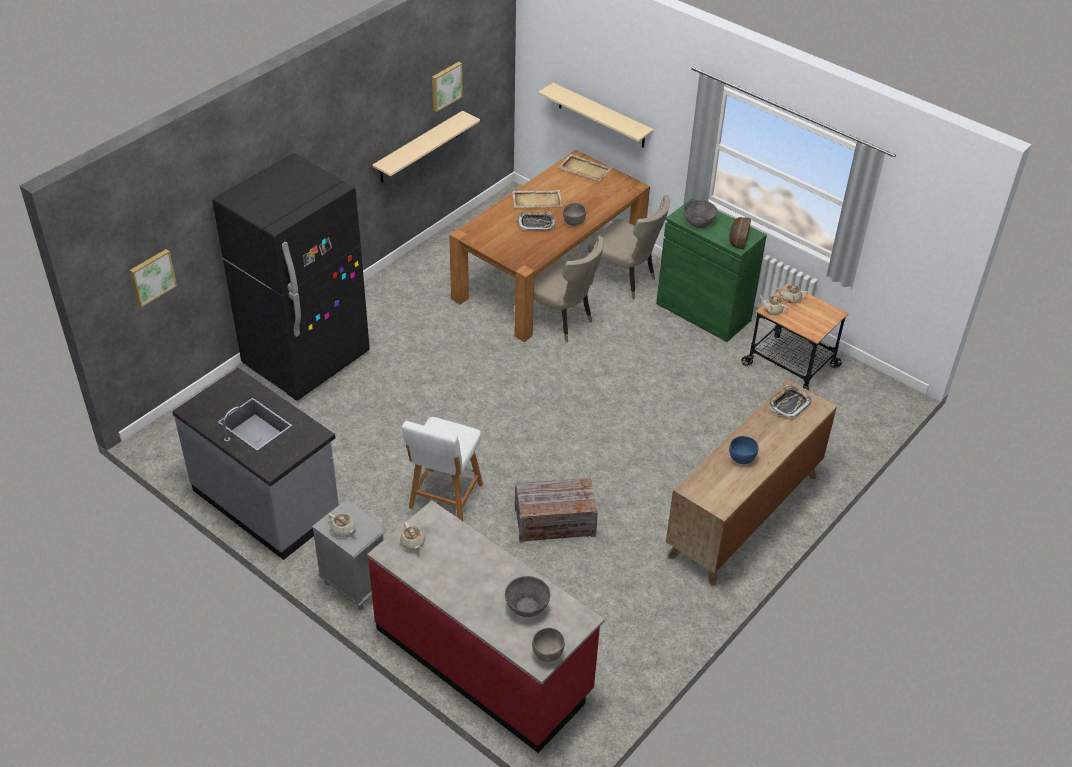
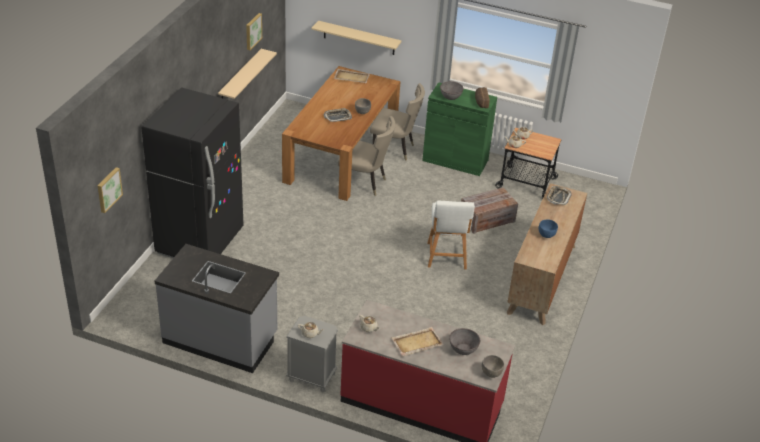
camera: 20 degrees left, 5 degrees down
white stool [402,417,483,521] -> white stool moved to [427,200,475,269]
beige tray [512,190,562,208] -> beige tray moved to [392,327,444,356]
crate [515,478,598,543] -> crate moved to [461,187,518,234]

